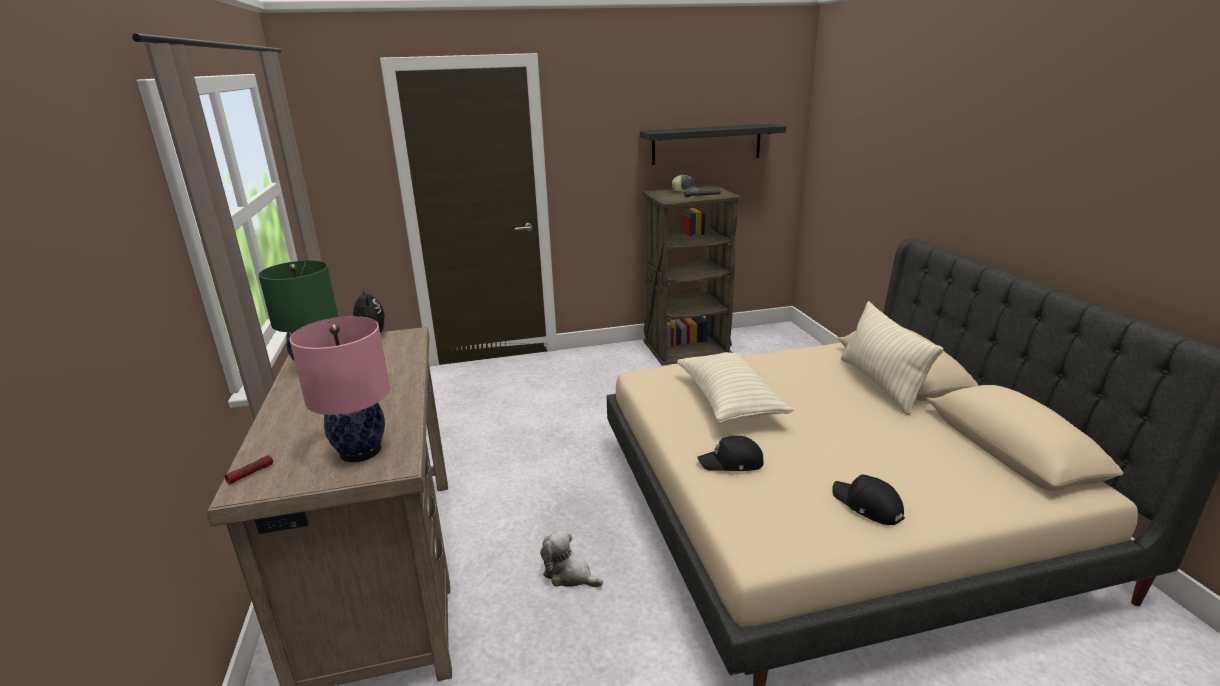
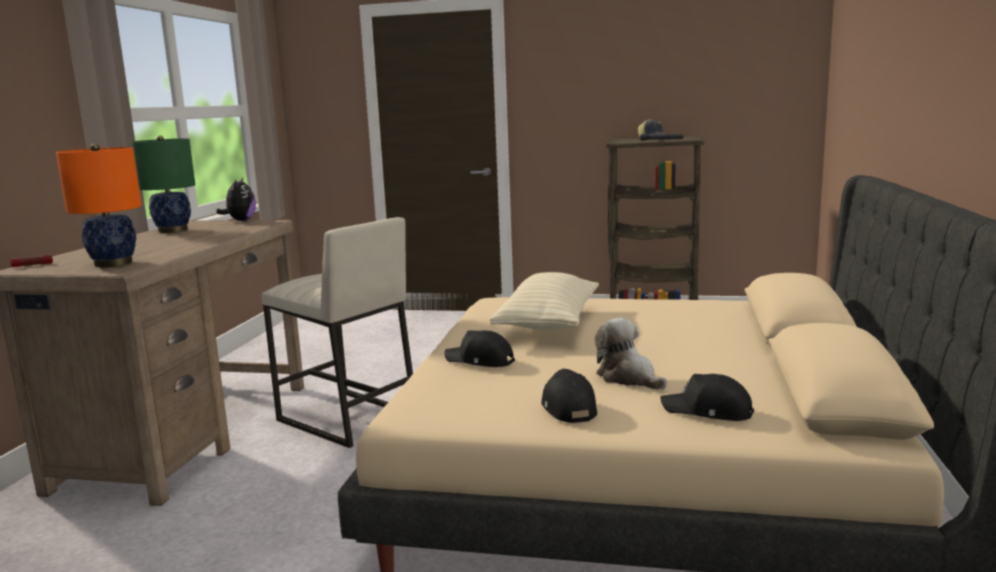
camera: 25 degrees right, 10 degrees down
pink table lamp [289,316,390,462] -> orange table lamp [56,144,142,267]
plush toy [540,529,603,588] -> plush toy moved to [594,318,667,390]
black shelf [640,124,786,165] -> none
beige pillow [841,301,944,415] -> none
none -> beige stool [261,217,413,448]
none -> black cap [660,374,754,421]

